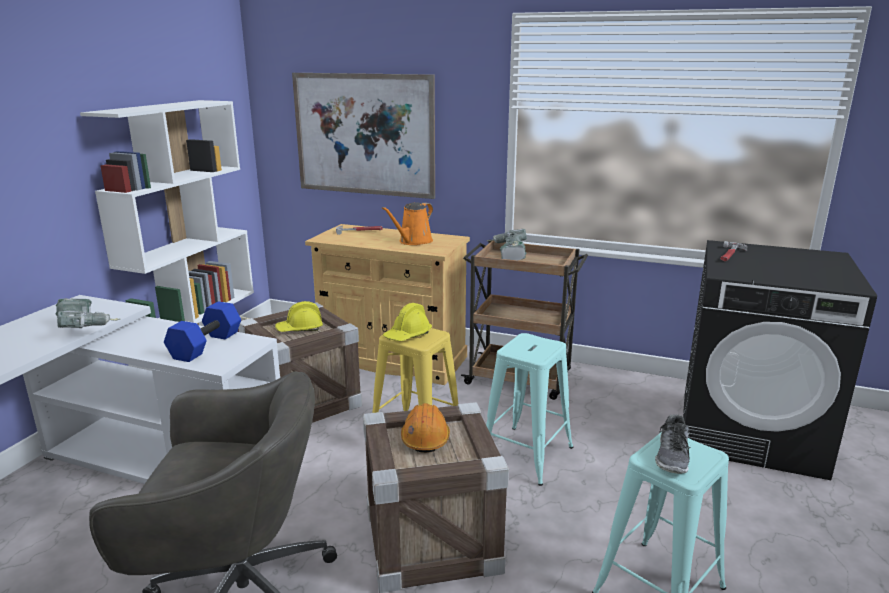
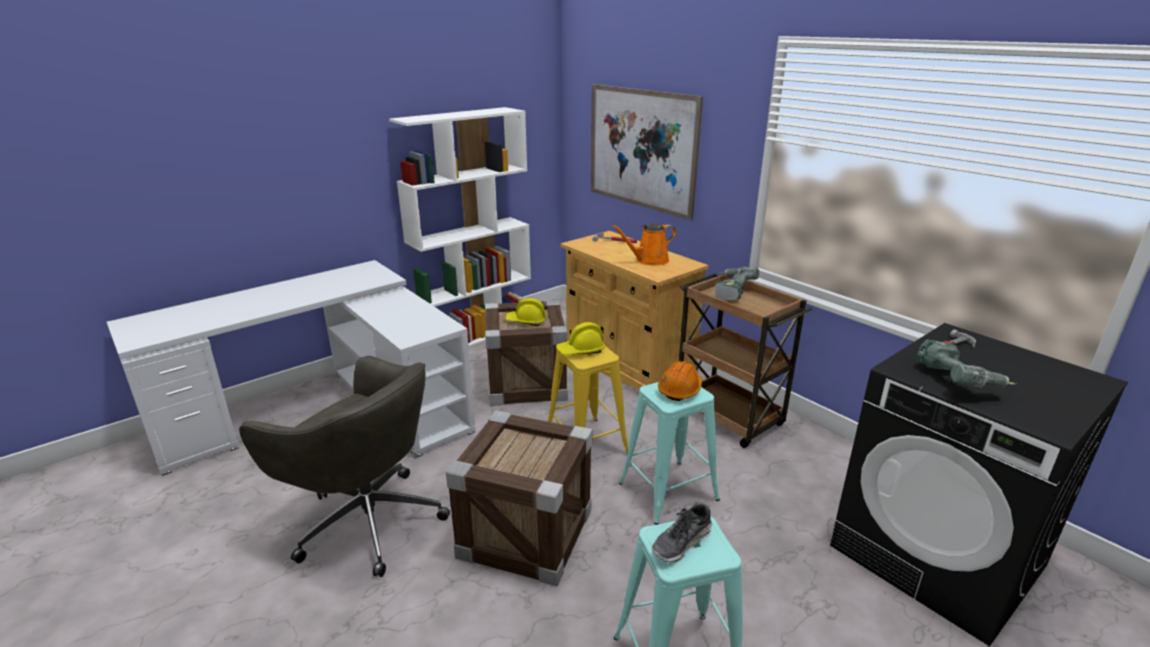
camera: 30 degrees right, 5 degrees up
power drill [55,298,120,328] -> power drill moved to [917,340,1016,388]
blue dumbbell [164,302,241,362] -> none
orange hard hat [401,403,450,453] -> orange hard hat moved to [658,361,702,401]

